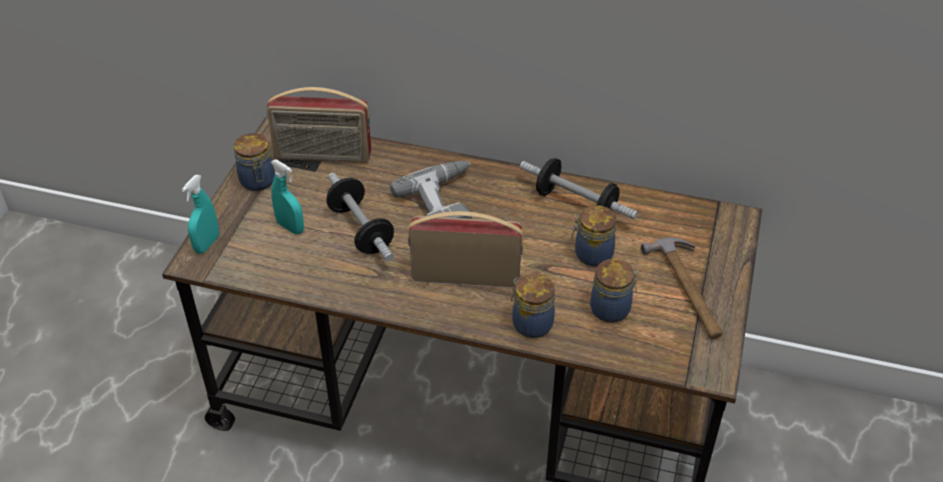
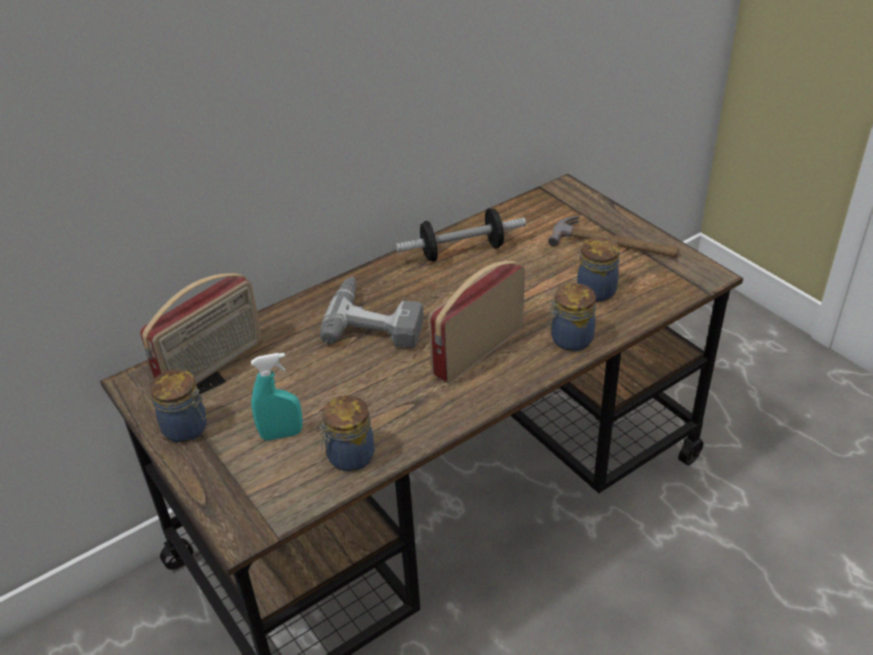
camera: 50 degrees left, 5 degrees down
turquoise spray bottle [182,175,219,254] -> none
dumbbell [326,173,394,261] -> none
jar [571,205,617,267] -> jar moved to [319,395,375,471]

